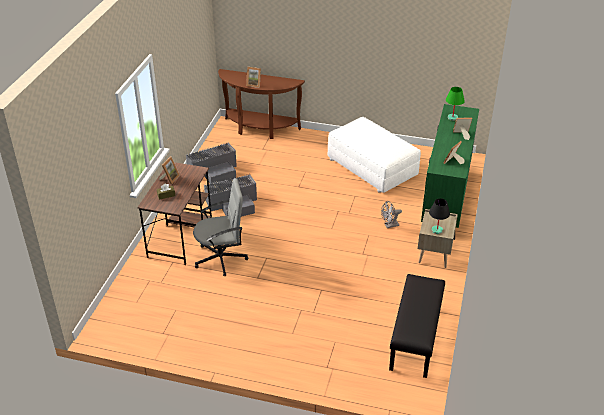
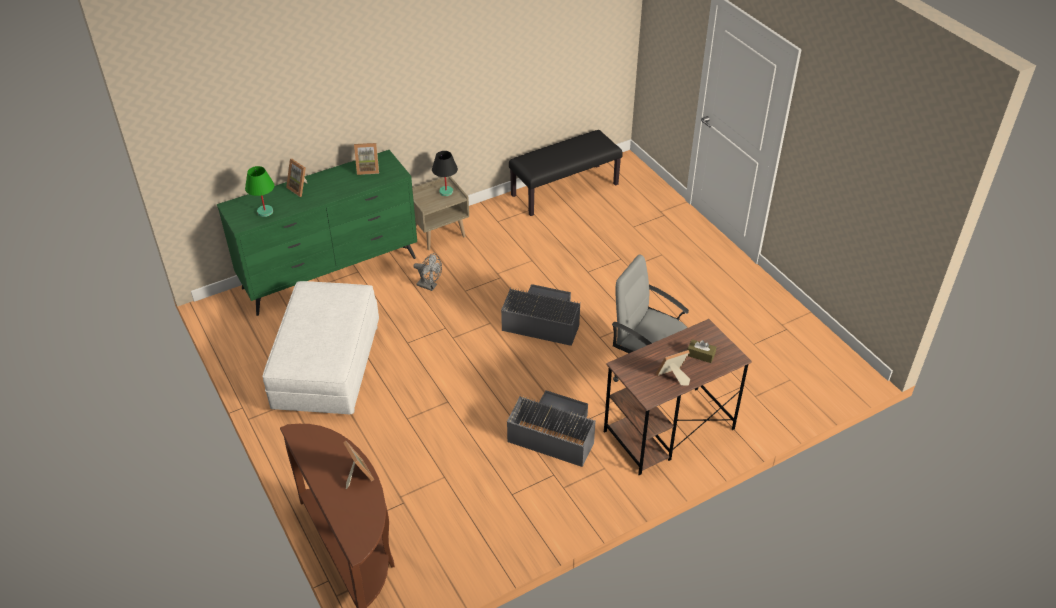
camera: 135 degrees left, 5 degrees up
grey storage box [186,143,237,184] -> grey storage box moved to [501,284,580,346]

